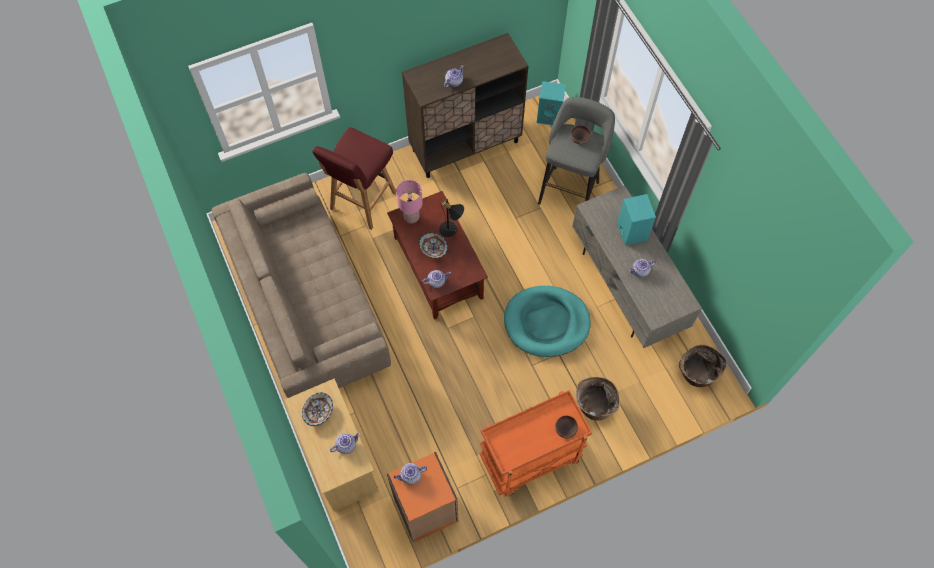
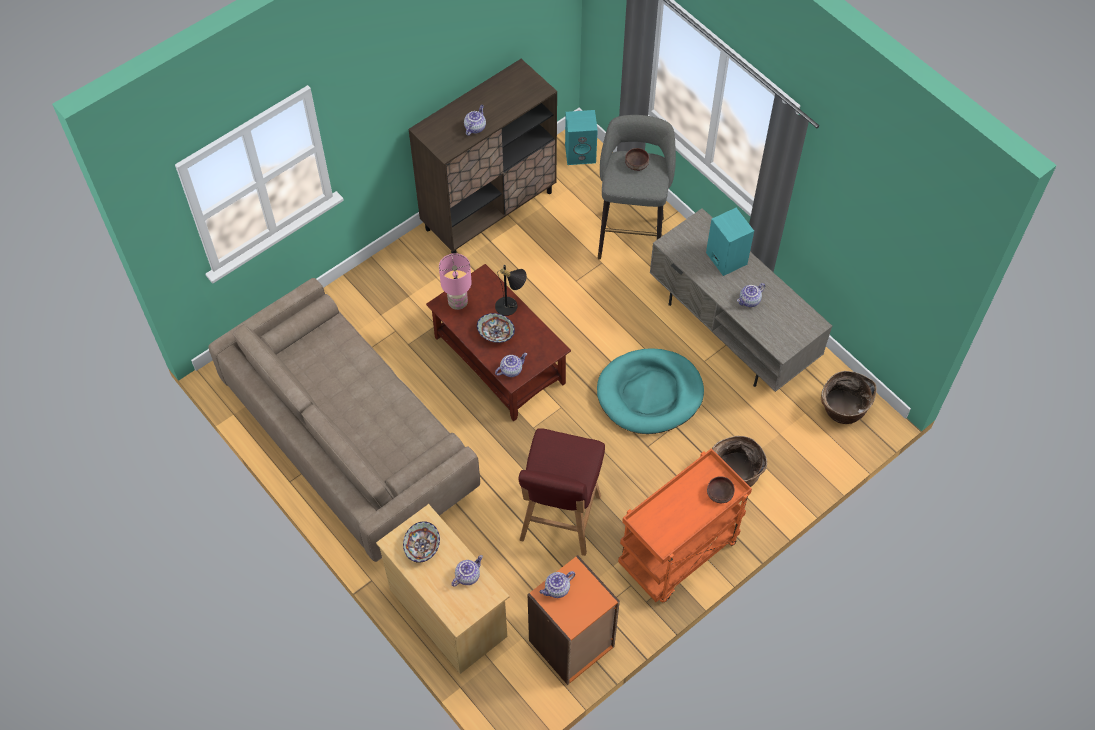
camera: 15 degrees left, 5 degrees down
red stool [312,127,396,230] -> red stool moved to [518,428,605,556]

